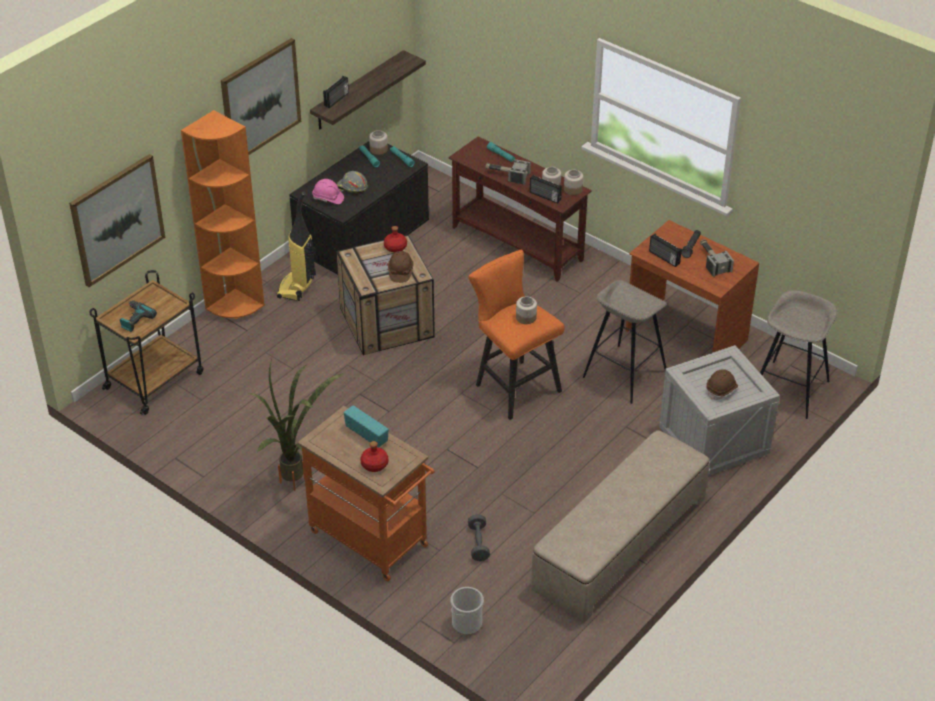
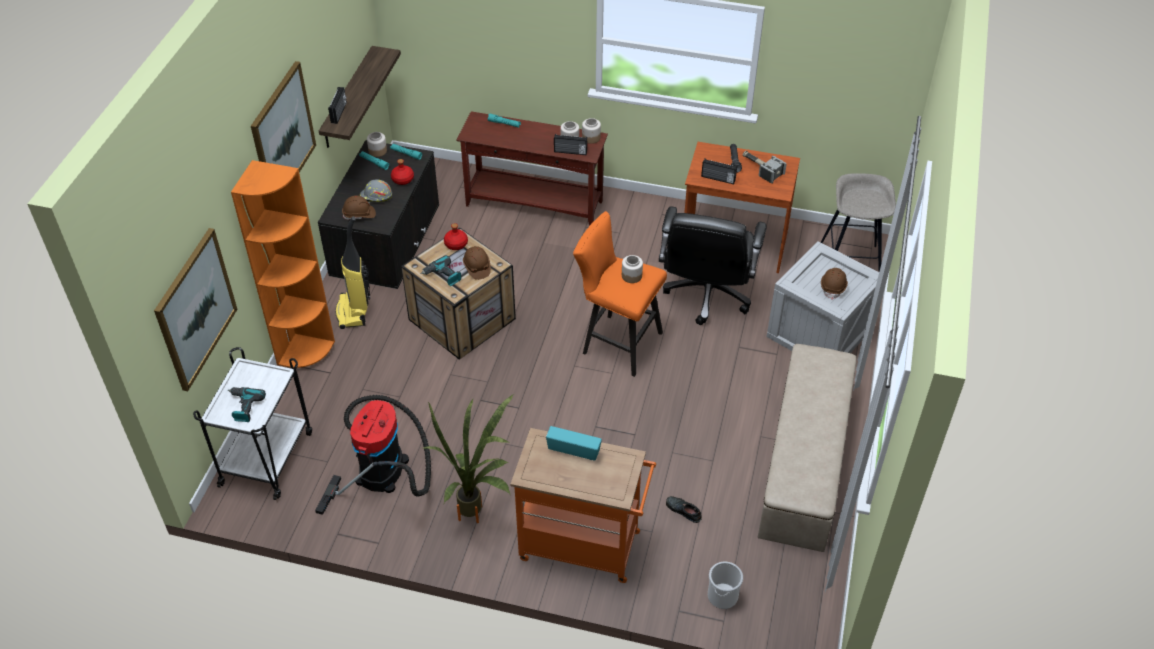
camera: 25 degrees left, 5 degrees up
brown cart [90,270,204,415] -> white cart [193,347,312,500]
pink hard hat [312,179,344,204] -> brown hard hat [342,195,376,220]
red bottle [360,441,388,472] -> red bottle moved to [391,159,414,185]
grey dumbbell [468,514,490,561] -> black shoe [666,496,702,523]
hammer [485,159,531,184] -> none
grey stool [583,280,667,404] -> black office chair [659,206,767,325]
none -> vacuum cleaner [315,395,431,515]
none -> power drill [421,255,461,286]

